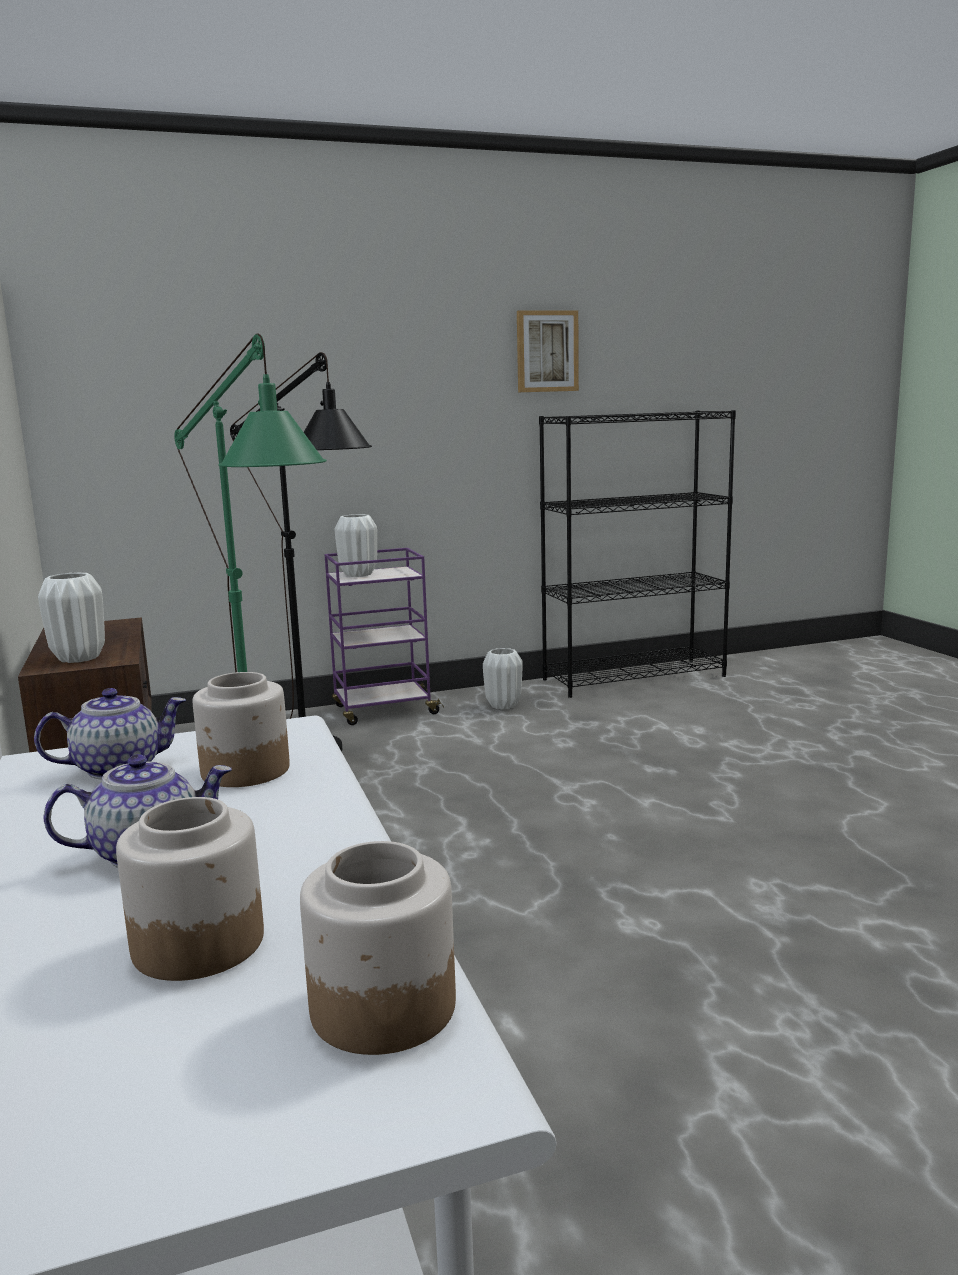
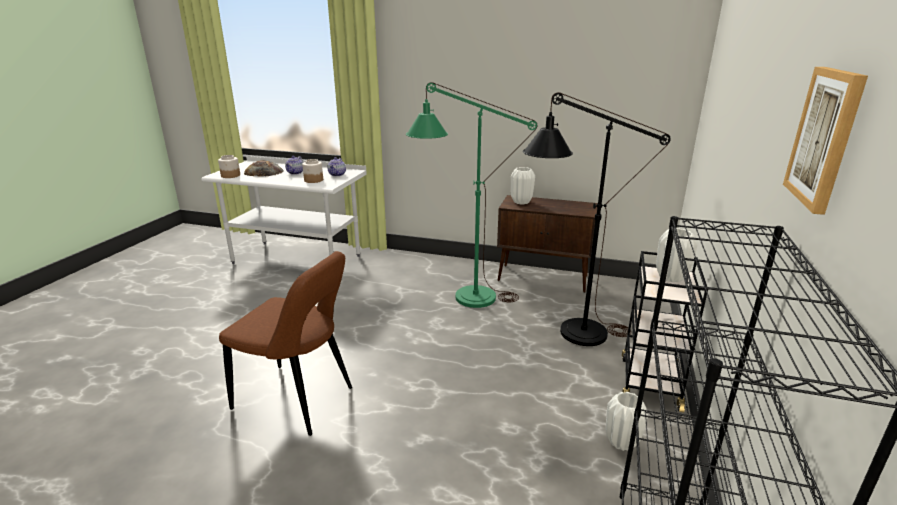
camera: 125 degrees right, 10 degrees up
jar [116,797,264,981] -> bread [244,160,284,176]
purple cart [324,548,444,725] -> black cart [622,251,708,413]
none -> brown chair [219,251,352,436]

